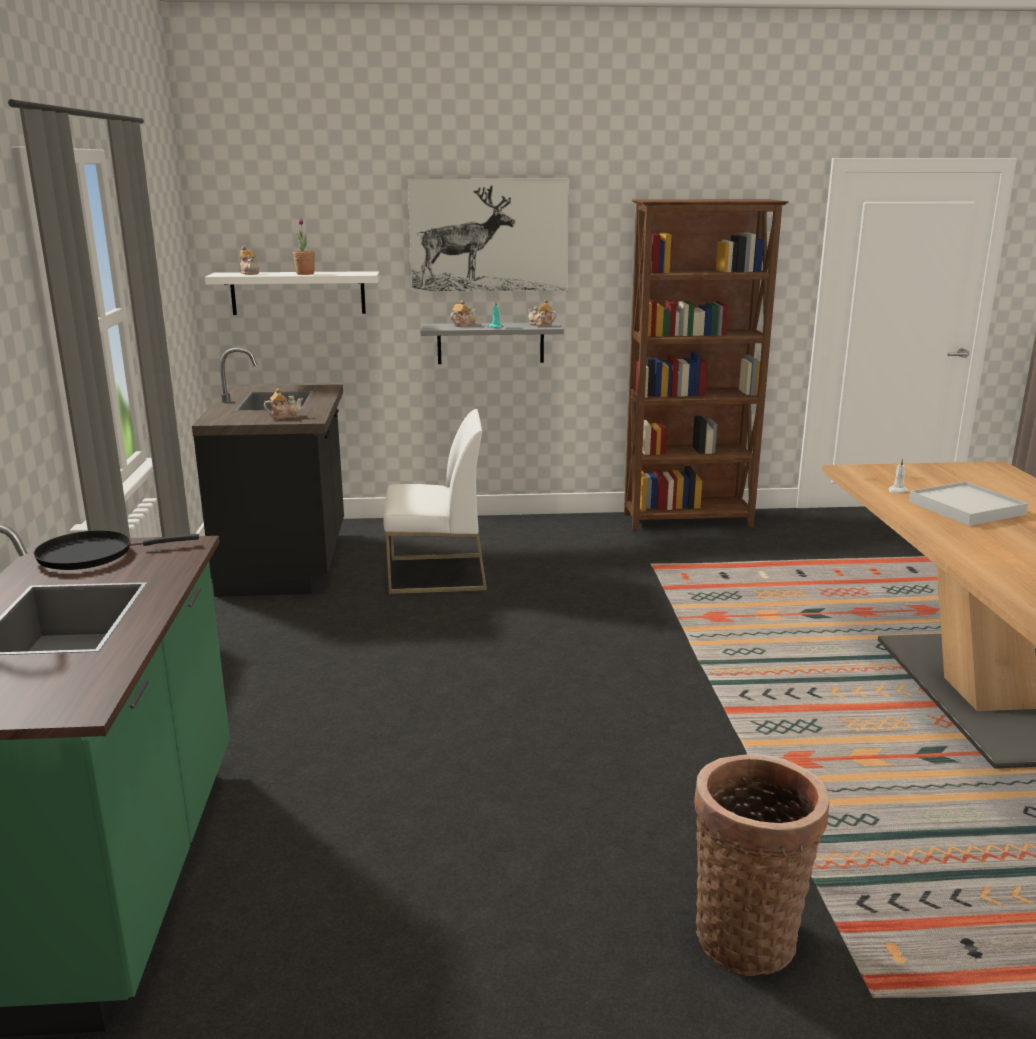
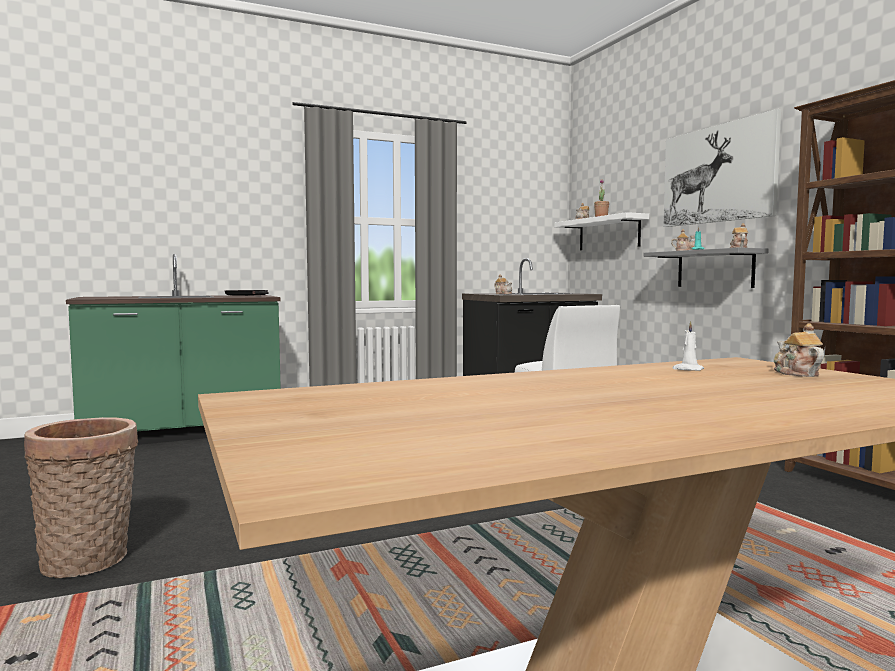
camera: 70 degrees right, 15 degrees down
white tray [909,482,1028,526] -> none
none -> teapot [774,323,824,377]

